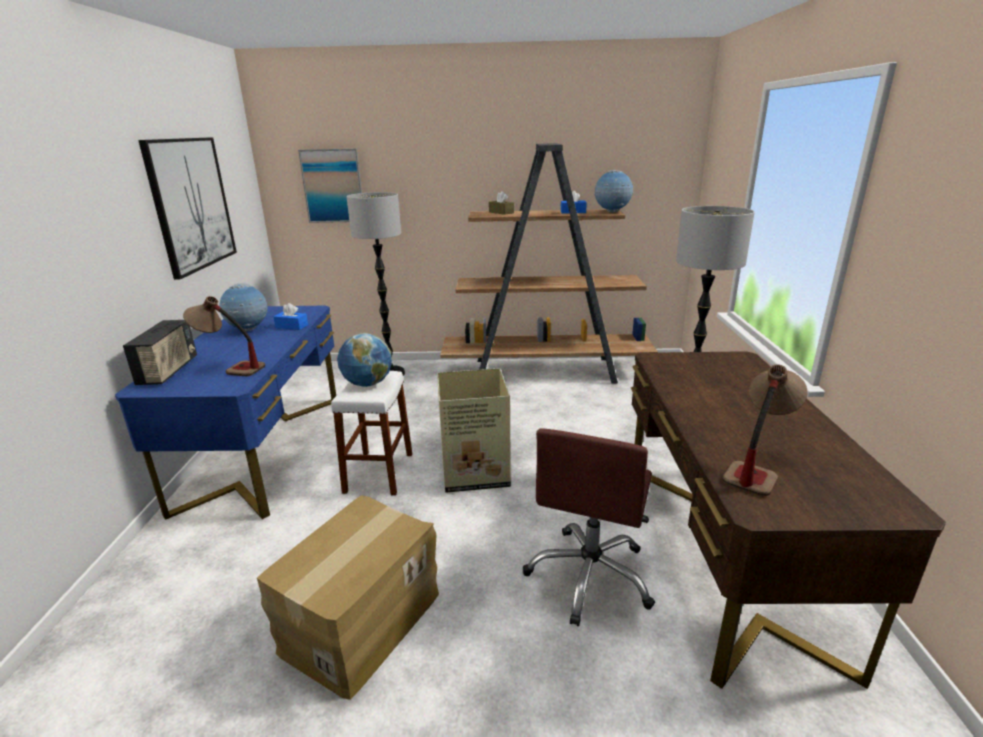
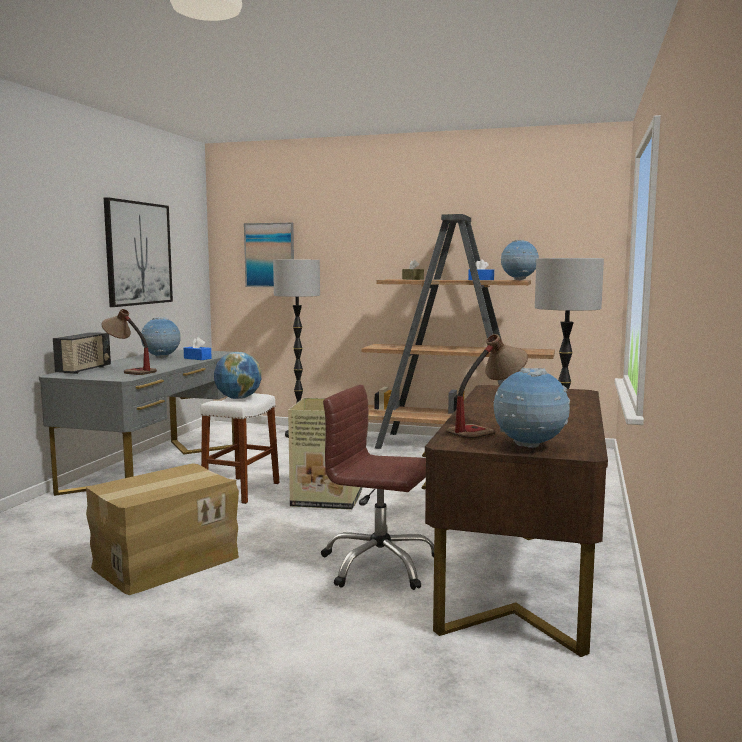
camera: 15 degrees right, 15 degrees down
blue desk [115,306,336,520] -> grey desk [39,349,234,496]
brown office chair [523,428,655,626] -> brown office chair turned 75 degrees clockwise [321,385,434,590]
none -> globe [493,368,570,448]

